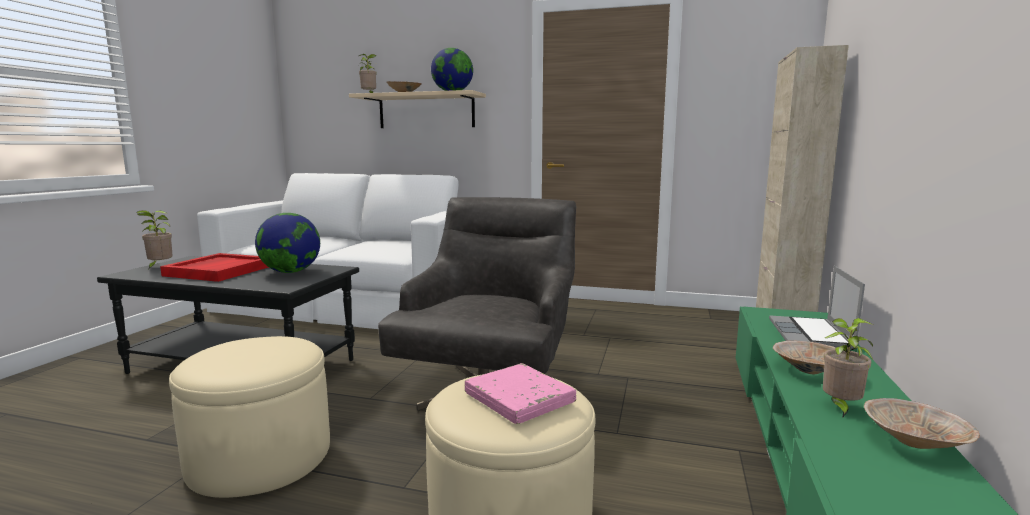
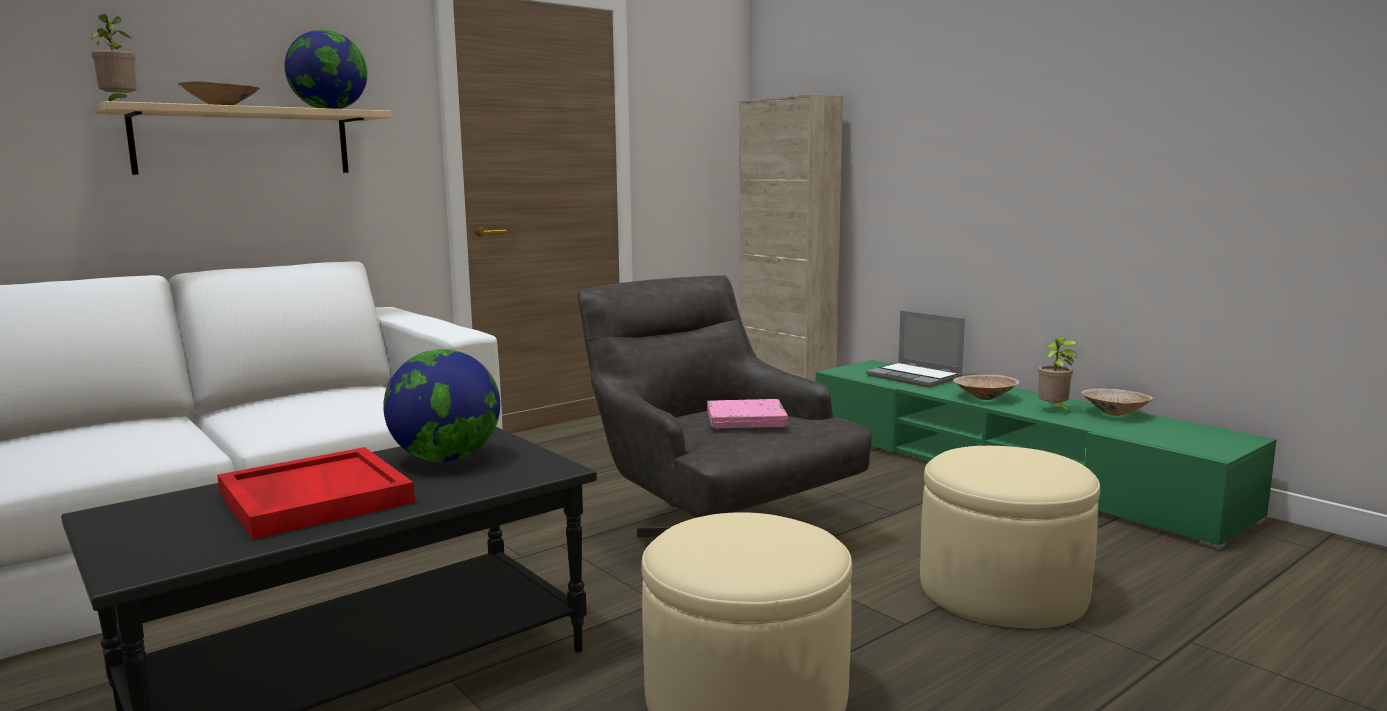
camera: 55 degrees left, 0 degrees up
potted plant [136,210,173,269] -> none
pink book [465,363,576,424] -> pink book moved to [707,399,788,428]

